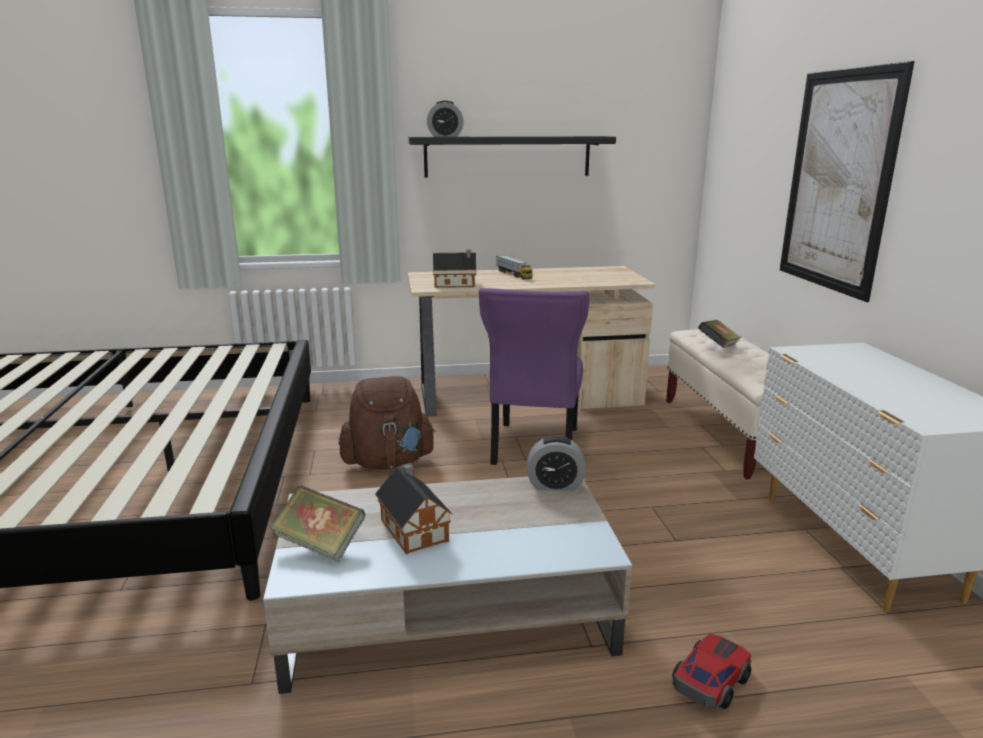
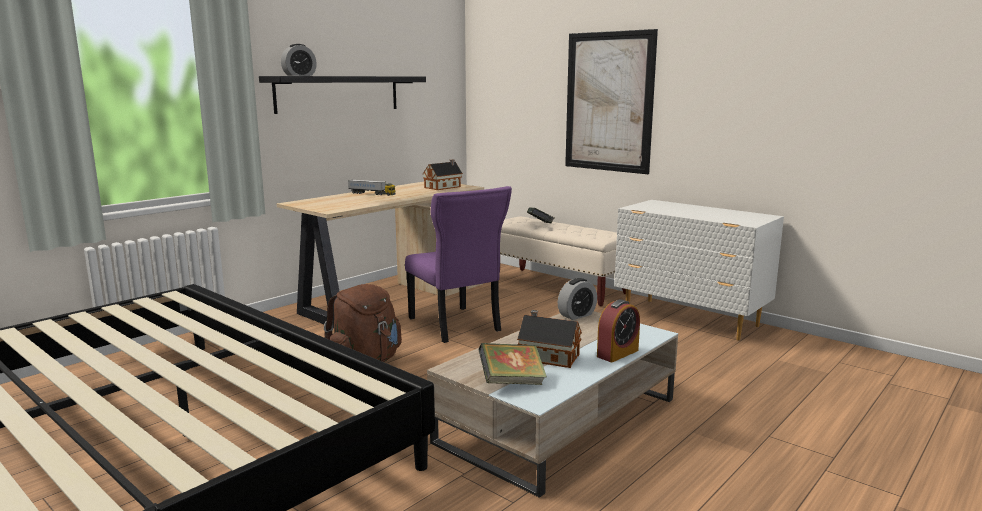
camera: 40 degrees left, 5 degrees down
toy house [433,250,477,288] -> toy house moved to [422,160,463,190]
toy car [672,633,751,709] -> none
none -> alarm clock [597,299,640,362]

